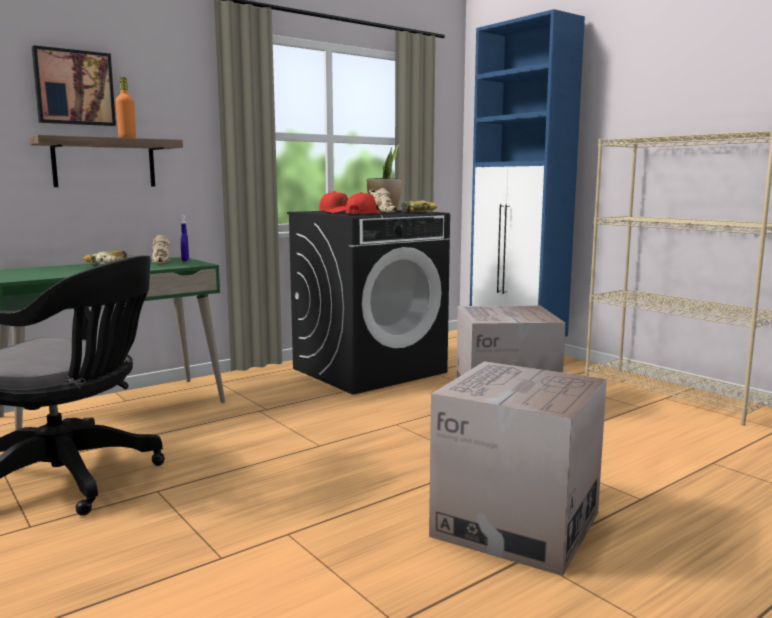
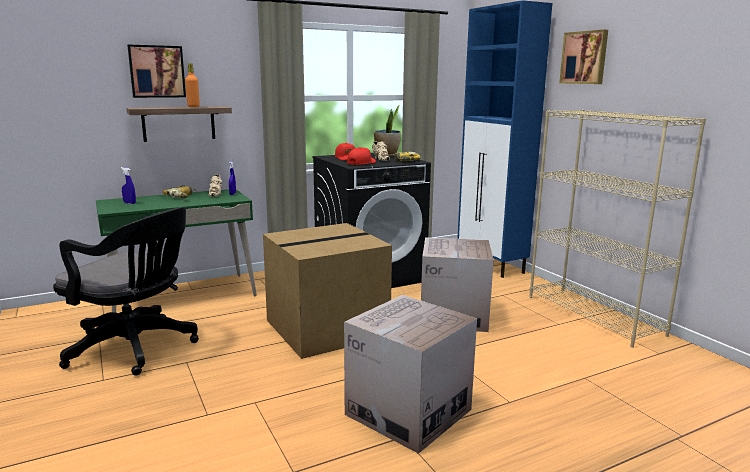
camera: 10 degrees right, 5 degrees up
none -> blue spray bottle [121,167,136,204]
none -> cardboard box [263,223,392,359]
none -> picture [559,30,608,84]

